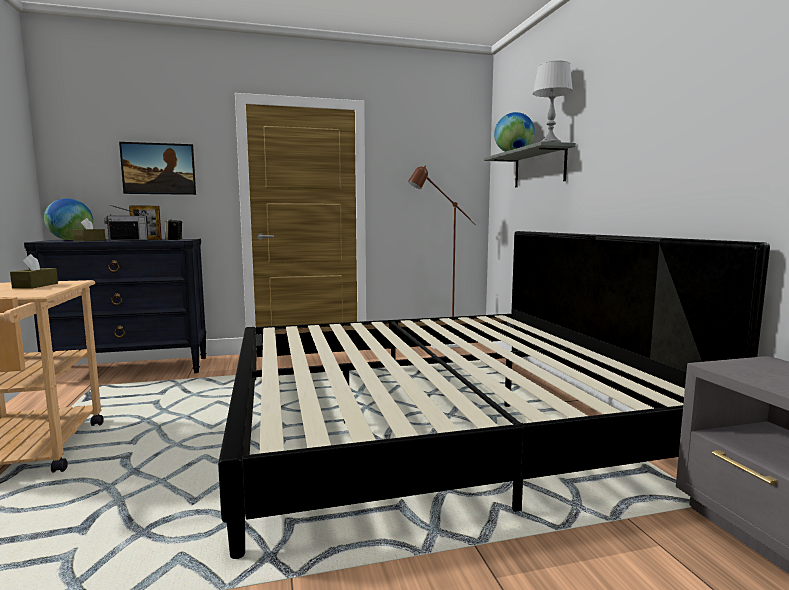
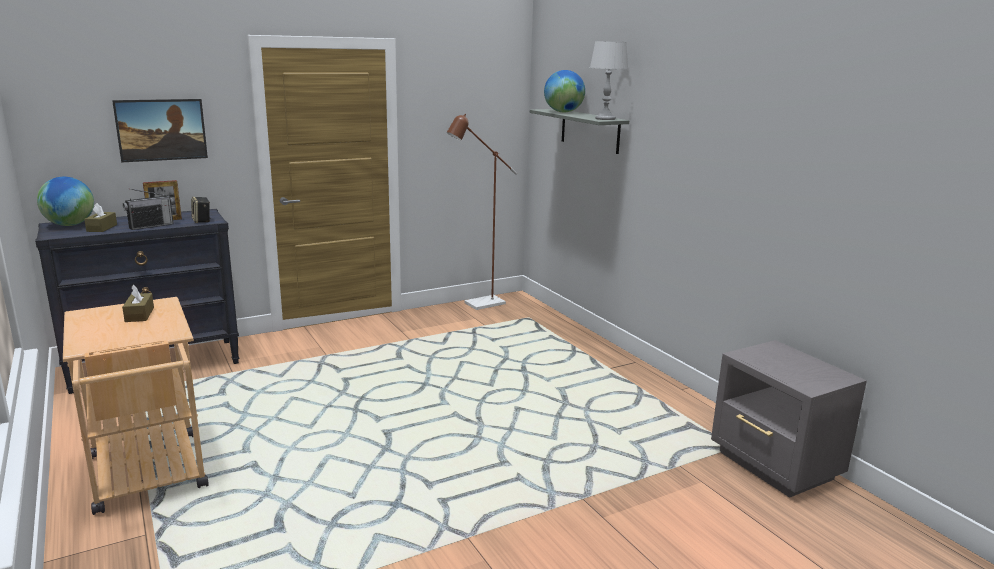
camera: 15 degrees left, 10 degrees up
bed [218,231,770,559] -> none

